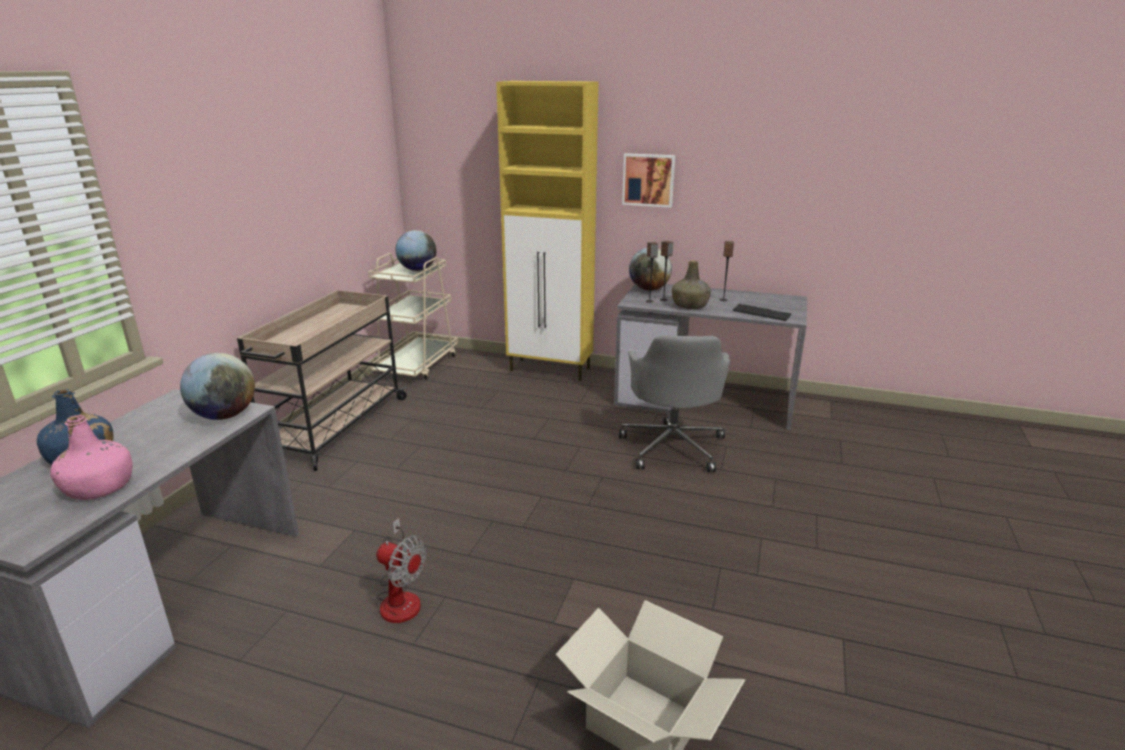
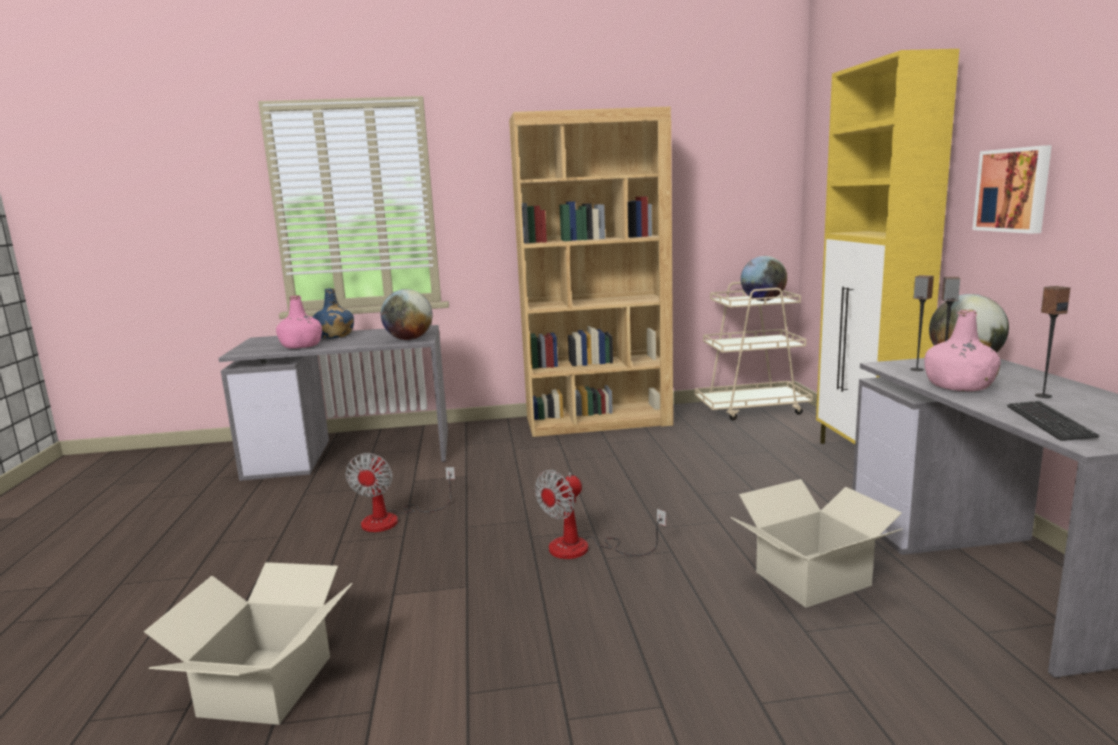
camera: 65 degrees right, 10 degrees down
beige cart [237,290,408,471] -> brown bookcase [509,106,673,437]
grey office chair [619,335,730,472] -> cardboard box [730,479,902,608]
green bottle [672,260,711,309] -> pink bottle [924,309,1001,391]
none -> fan [535,470,666,559]

